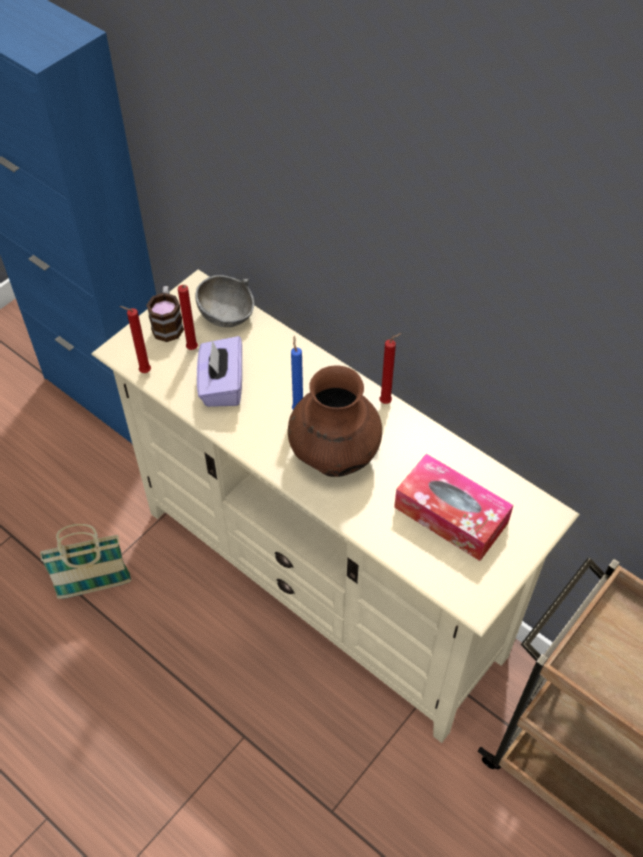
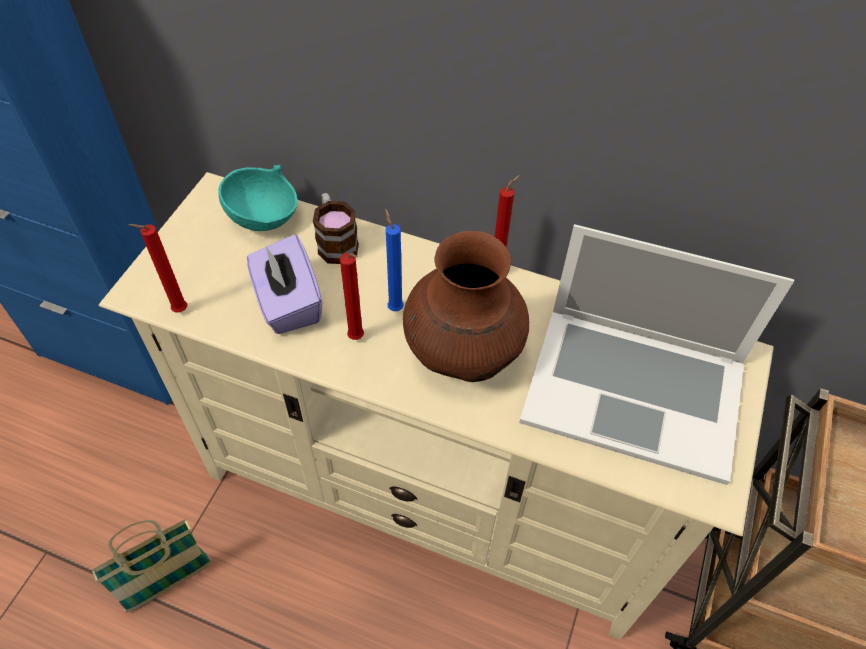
camera: 20 degrees left, 0 degrees up
mug [146,286,184,342] -> mug moved to [313,193,359,264]
red candle [178,285,198,350] -> red candle moved to [340,253,364,340]
grey bowl [195,275,254,327] -> turquoise bowl [218,165,298,231]
tissue box [394,453,514,561] -> laptop [519,224,794,485]

